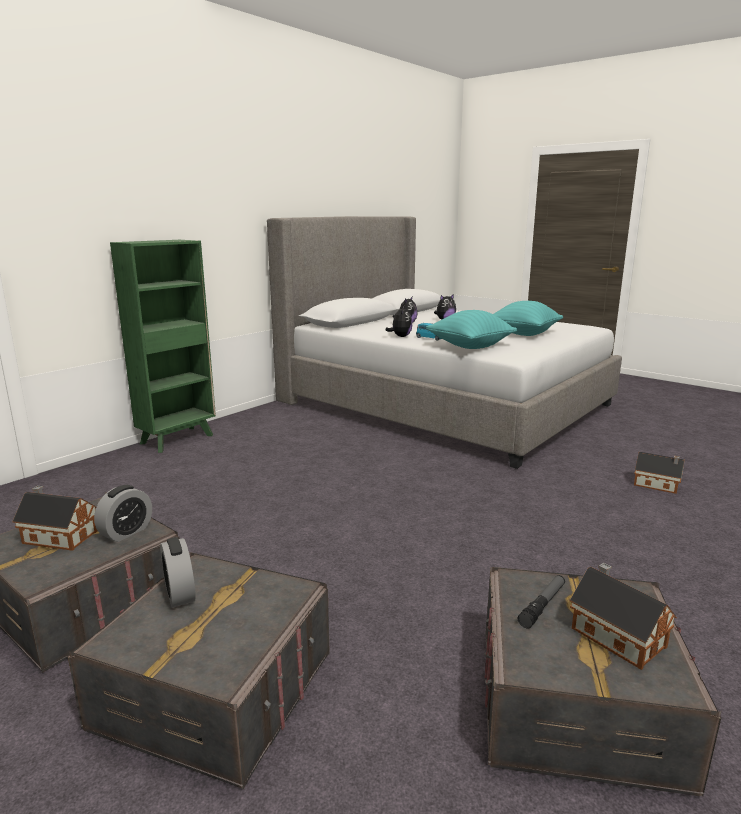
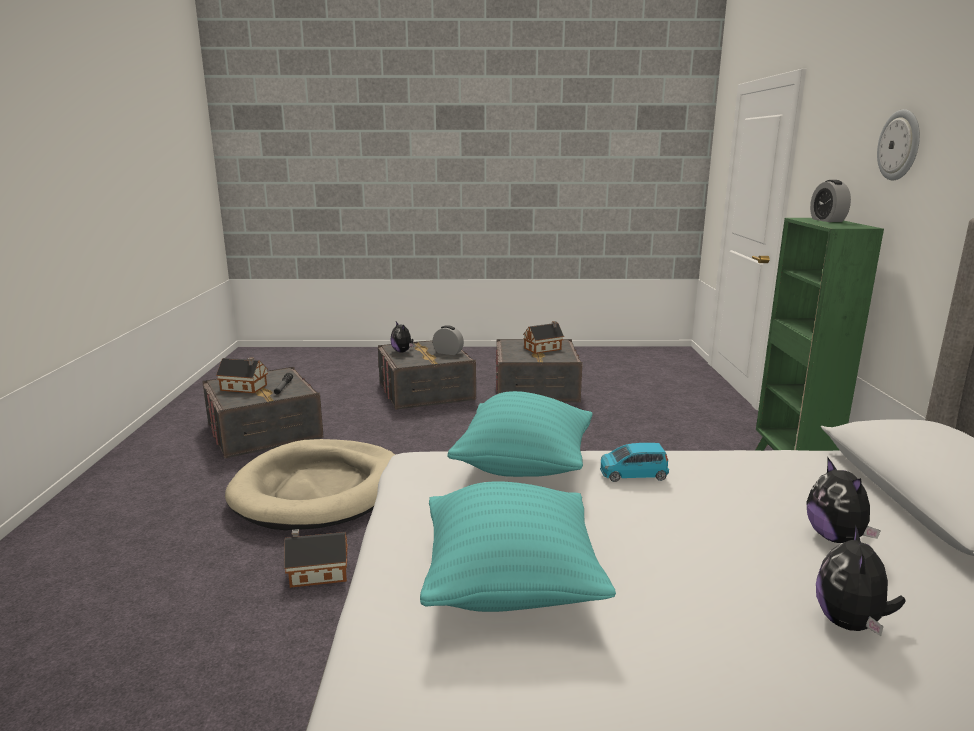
camera: 140 degrees right, 0 degrees up
alarm clock [94,485,152,542] -> alarm clock moved to [810,180,851,222]
plush toy [386,306,412,337] -> plush toy moved to [390,322,414,353]
toy house [634,452,685,494] -> toy house moved to [284,529,348,588]
none -> beige dog bed [225,439,395,530]
none -> wall clock [877,109,920,181]

